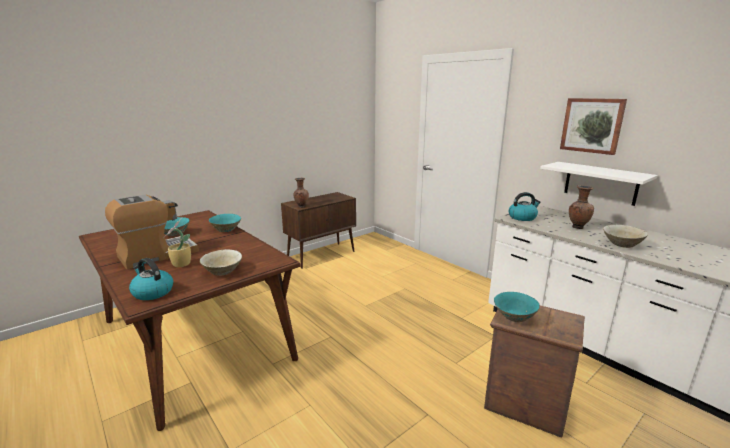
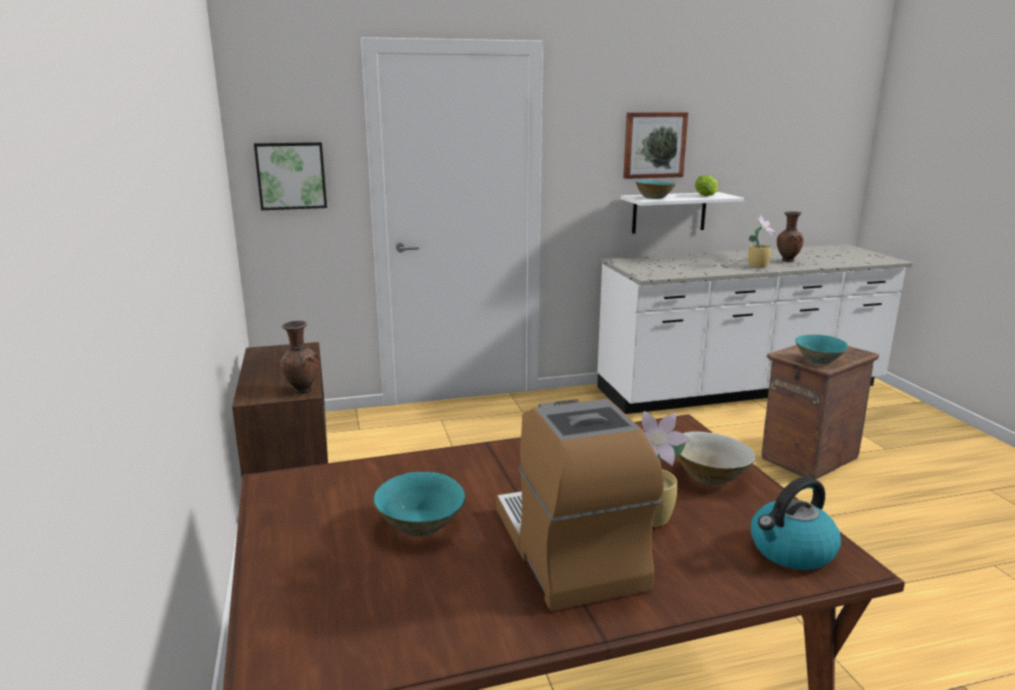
camera: 65 degrees left, 0 degrees up
turquoise bowl [209,214,241,232] -> turquoise bowl moved to [636,180,676,199]
kettle [509,192,541,221] -> none
brown vase [569,185,594,229] -> brown vase moved to [777,211,804,262]
beige bowl [603,225,648,248] -> potted plant [748,215,775,268]
none -> picture [254,142,327,210]
none -> lettuce [695,175,718,196]

